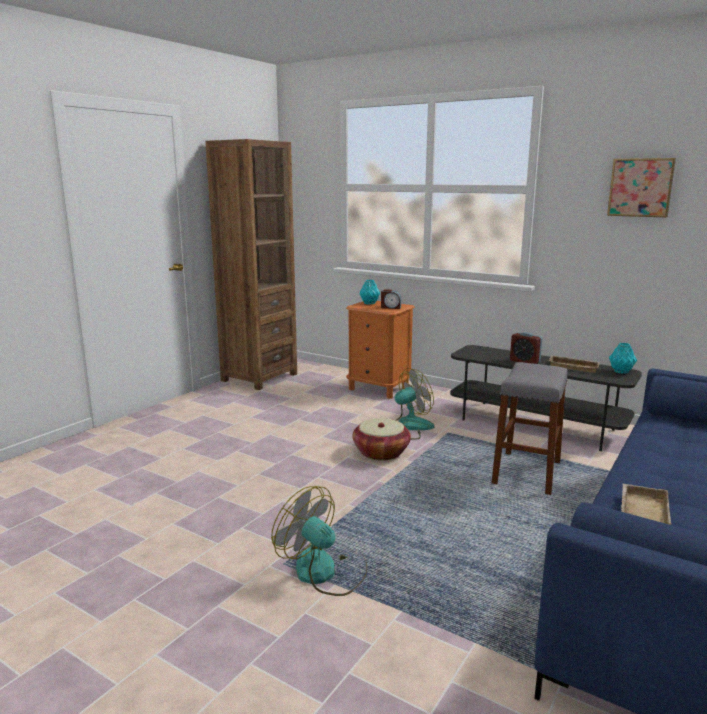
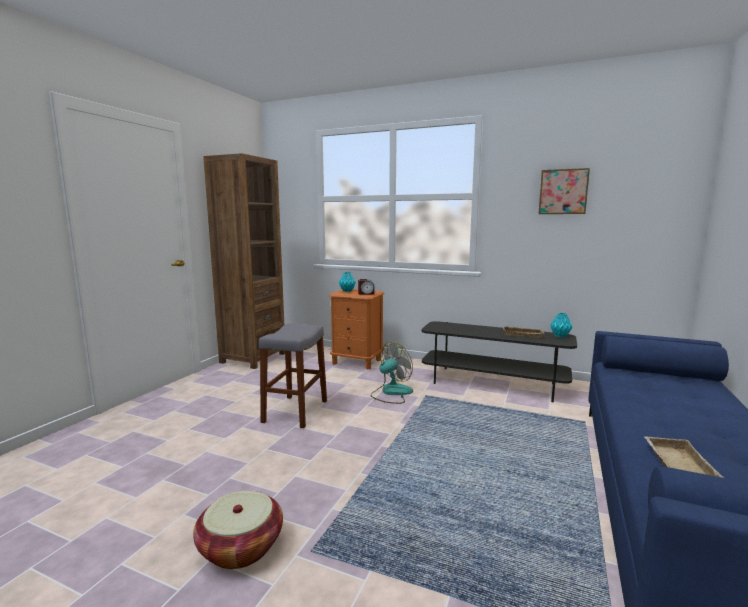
camera: 10 degrees left, 5 degrees down
fan [271,486,367,596] -> none
basket [352,418,411,461] -> basket moved to [193,491,283,569]
grey stool [491,362,568,495] -> grey stool moved to [259,323,327,428]
alarm clock [510,332,542,364] -> none

